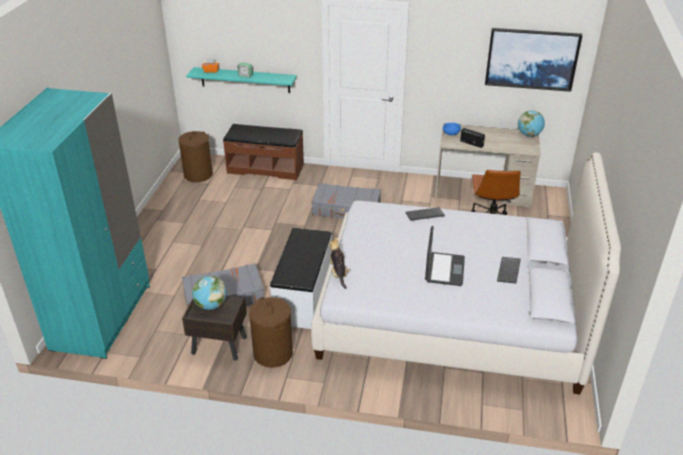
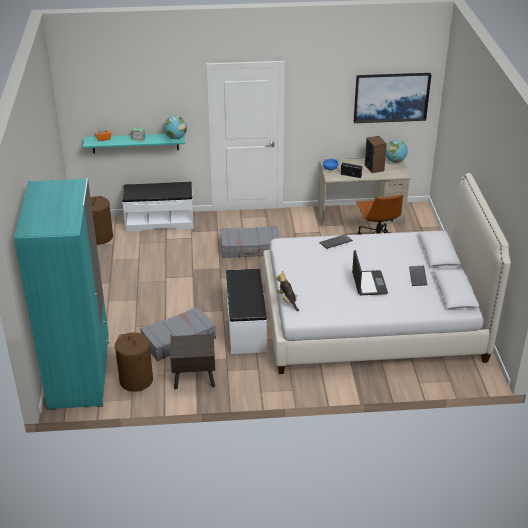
camera: 15 degrees left, 0 degrees up
globe [192,276,227,310] -> globe moved to [163,115,187,139]
brown bench [223,124,304,180] -> white bench [122,182,194,232]
brown laundry basket [249,297,293,368] -> brown laundry basket moved to [115,332,153,392]
none -> speaker [365,136,387,173]

